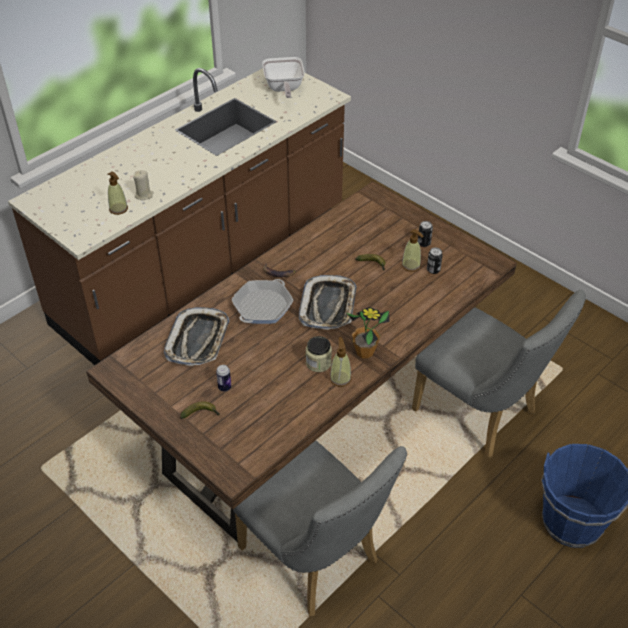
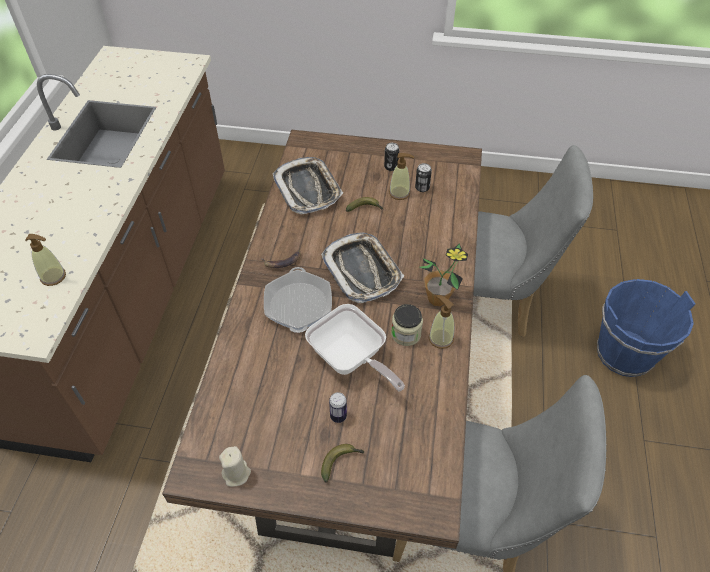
camera: 35 degrees left, 5 degrees up
beige candle [133,170,154,200] -> beige candle moved to [219,446,251,487]
tray [164,307,230,366] -> tray moved to [273,157,343,214]
frying pan [262,57,305,98] -> frying pan moved to [305,304,405,392]

